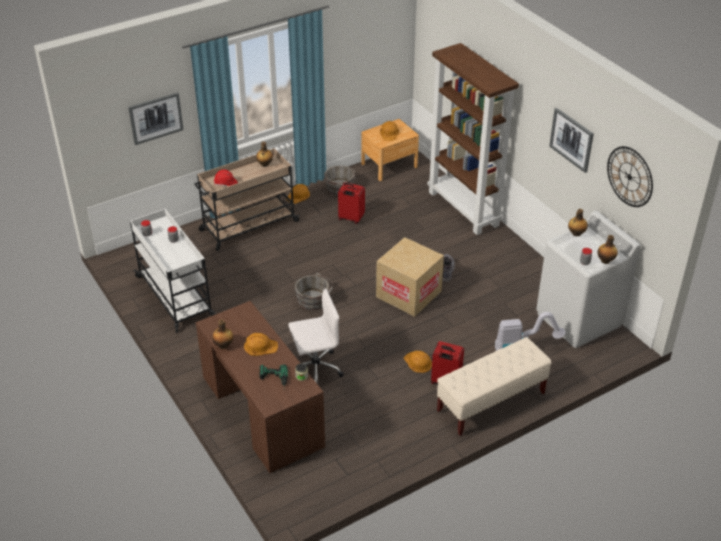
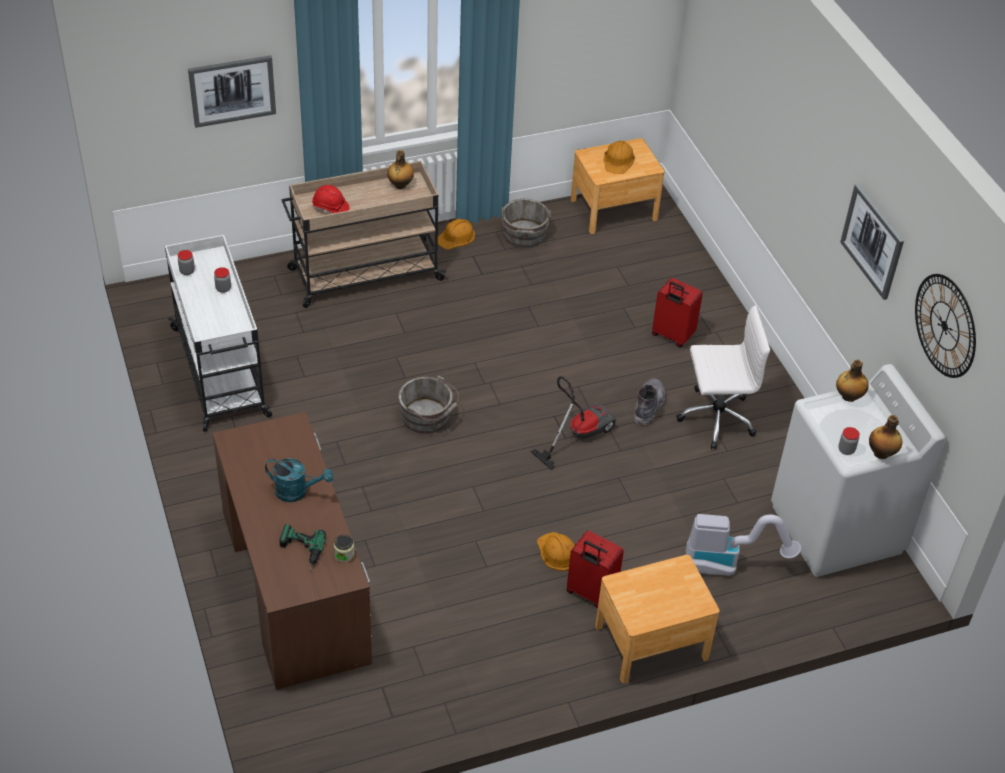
camera: 10 degrees right, 5 degrees up
bottle [212,320,233,349] -> none
orange hard hat [244,333,278,356] -> turquoise watering can [265,458,333,502]
white office chair [288,288,344,384] -> white office chair moved to [676,305,770,450]
red suitcase [338,182,365,224] -> red suitcase moved to [652,278,703,347]
cardboard box [376,237,444,317] -> vacuum cleaner [530,376,617,470]
brown bookcase [427,43,519,235] -> none
beige bench [437,337,552,436] -> brown nightstand [595,555,720,684]

